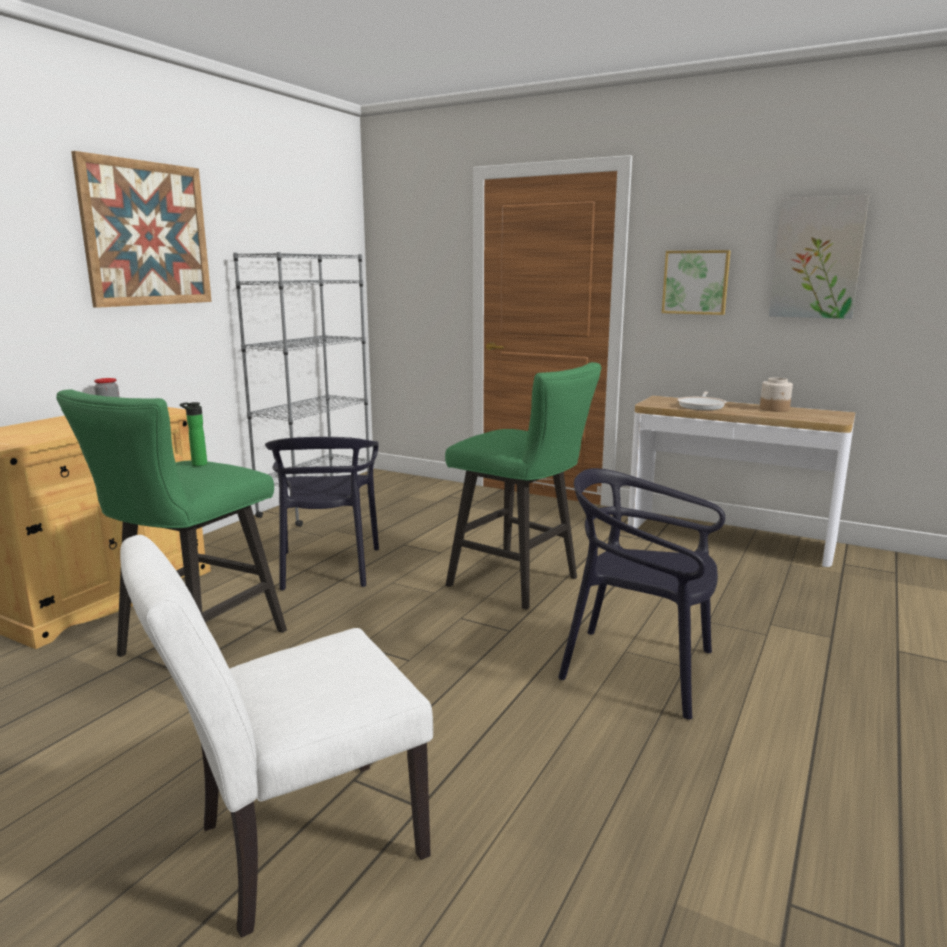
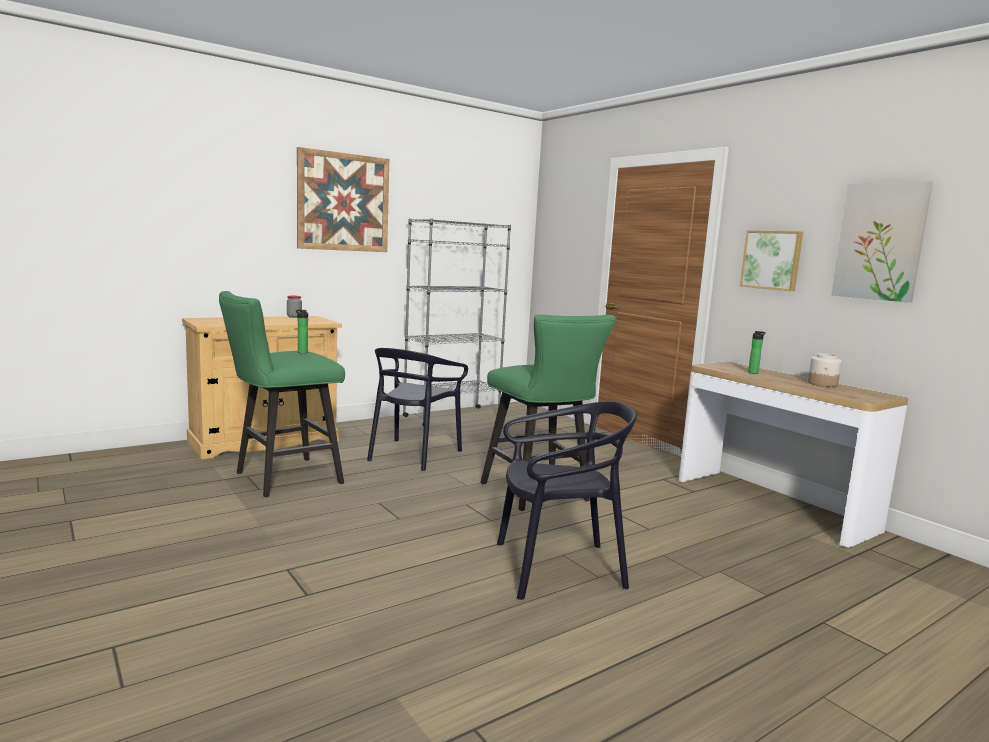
camera: 25 degrees right, 5 degrees down
white chair [120,535,433,938] -> none
black chair [558,468,725,720] -> black chair turned 120 degrees clockwise [497,401,637,600]
frying pan [677,392,727,410] -> bottle [748,331,766,374]

